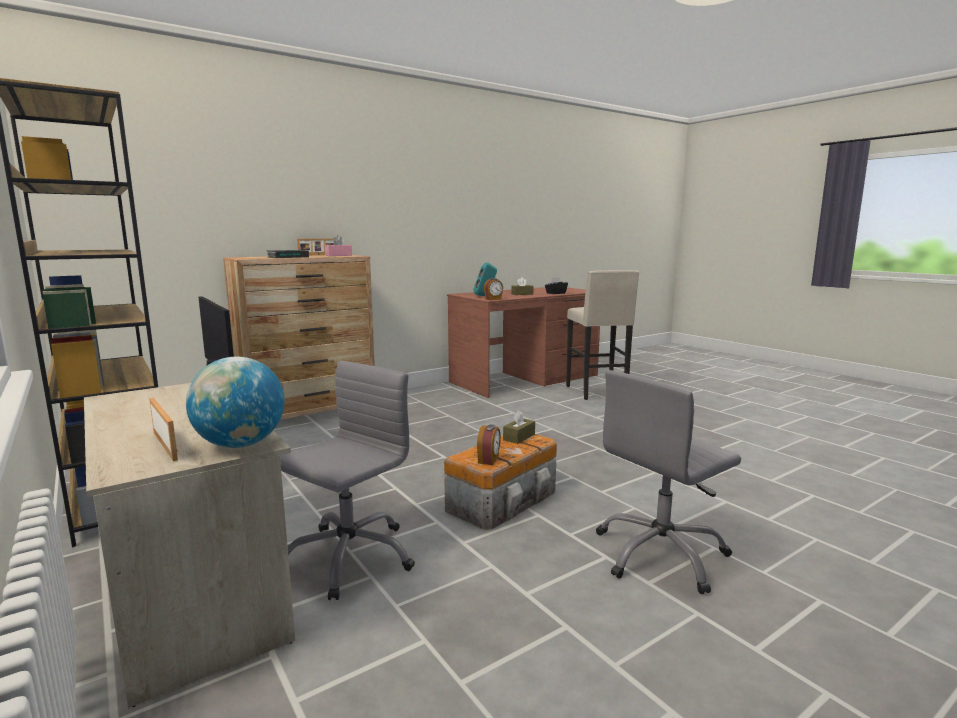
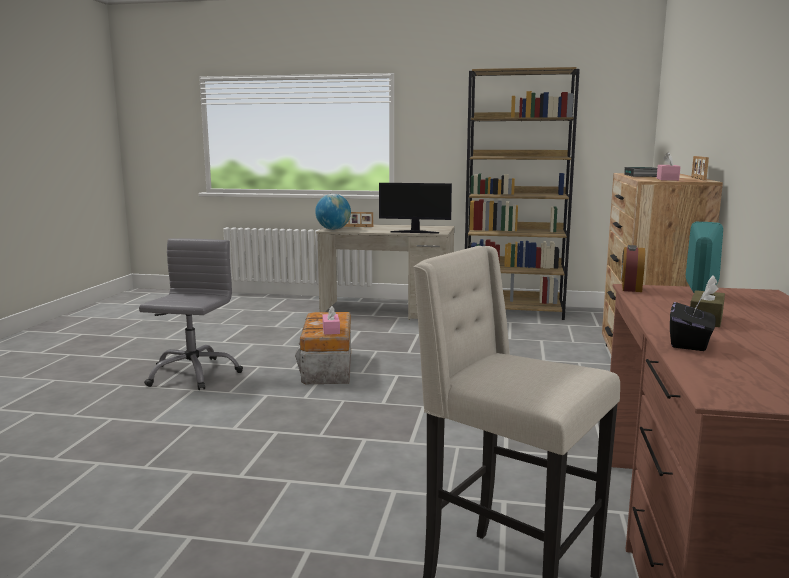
camera: 135 degrees right, 0 degrees up
grey office chair [280,361,415,600] -> none
alarm clock [477,425,501,465] -> none
brown tissue box [503,410,535,444] -> pink tissue box [322,306,340,335]

